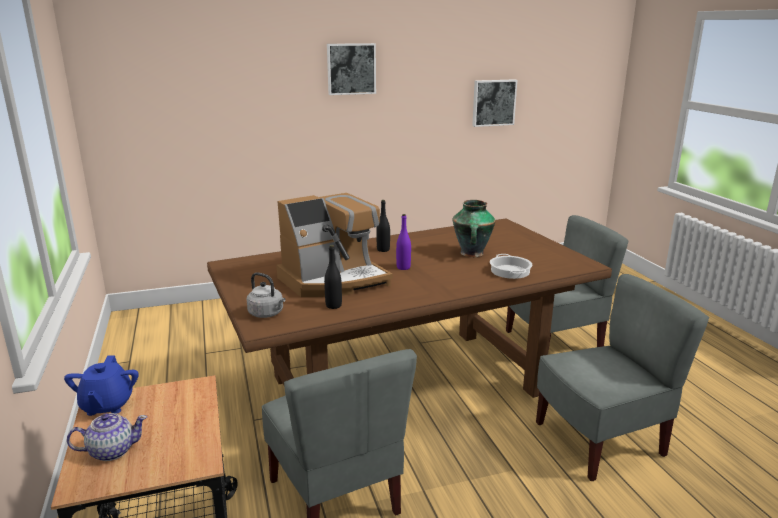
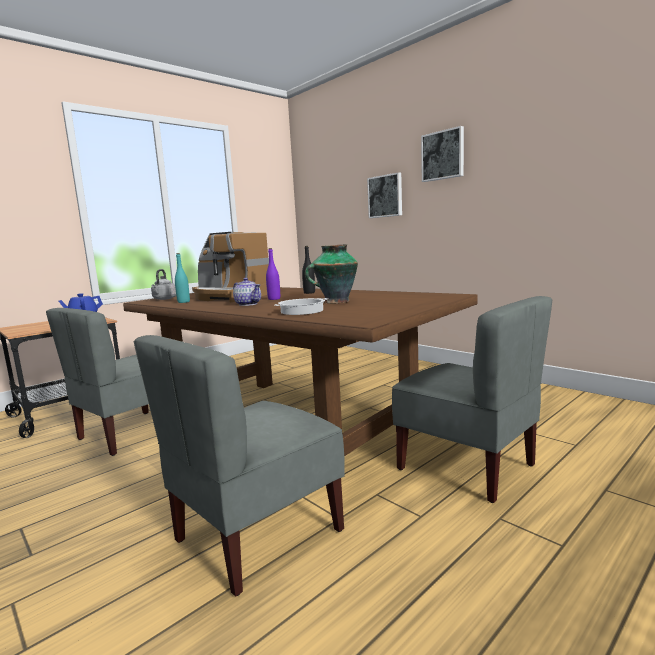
camera: 65 degrees right, 10 degrees down
teapot [67,413,147,461] -> teapot moved to [233,278,261,306]
black bottle [324,245,342,309] -> turquoise bottle [175,253,190,303]
picture [472,79,517,127] -> picture moved to [367,172,402,218]
grey chair [536,274,709,481] -> grey chair turned 90 degrees clockwise [134,335,345,597]

